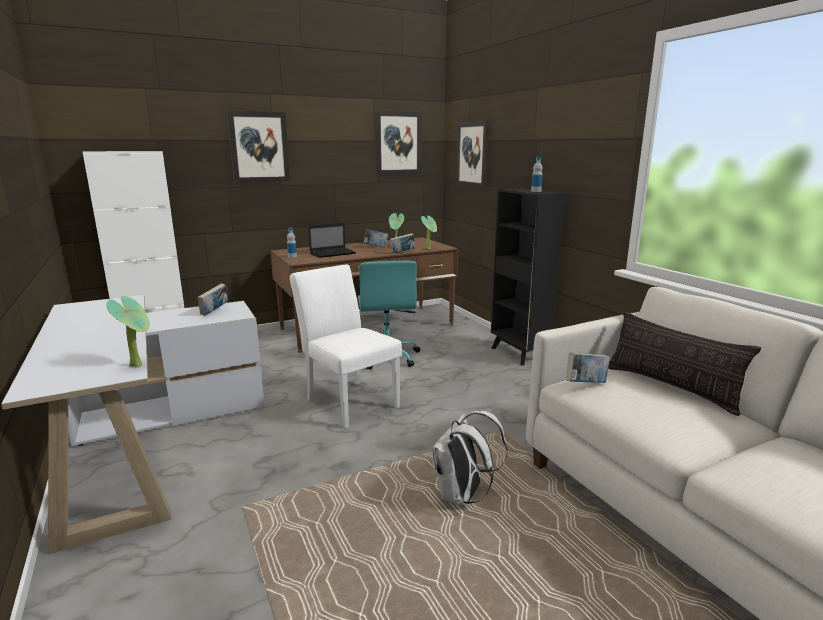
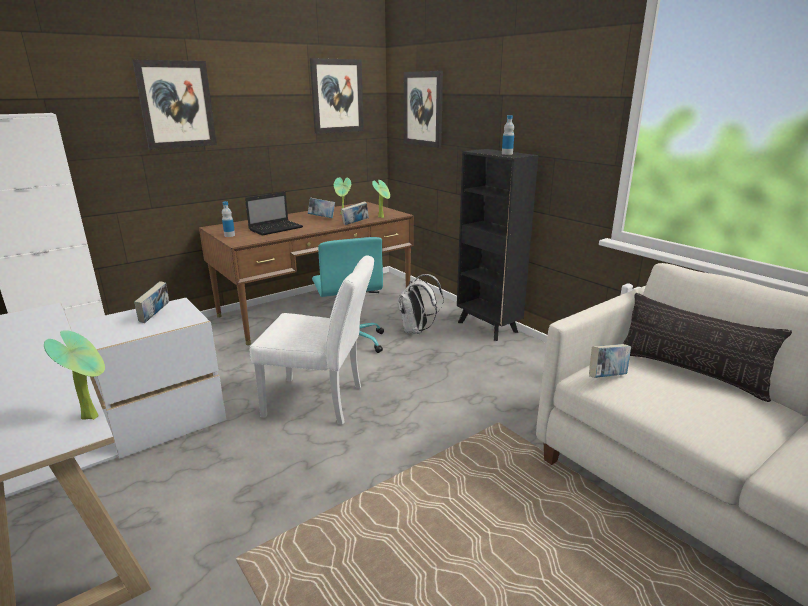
camera: 10 degrees left, 5 degrees up
white chair [290,264,402,429] -> white chair turned 150 degrees clockwise [250,255,374,425]
white backpack [432,410,507,507] -> white backpack moved to [398,274,444,334]

